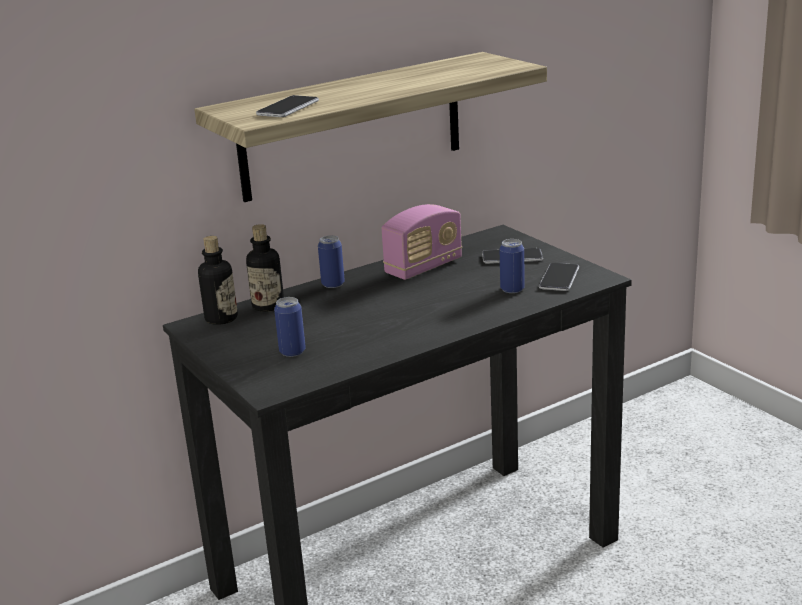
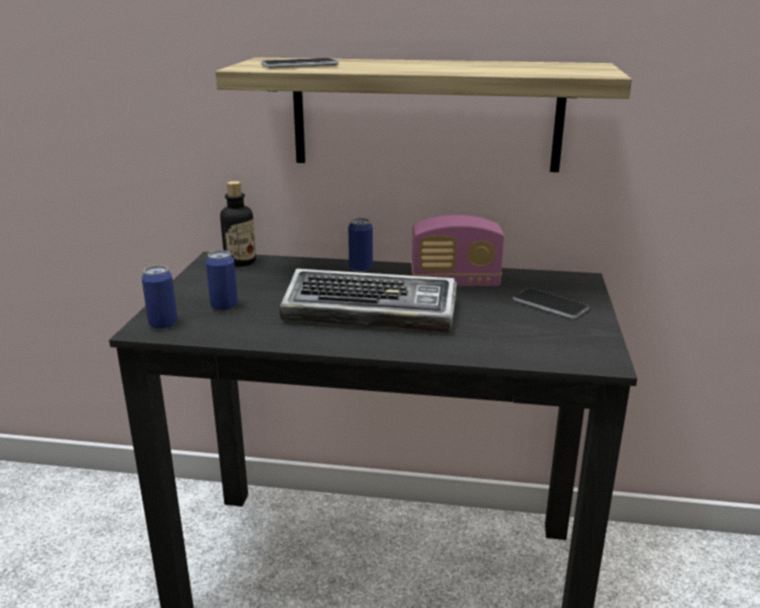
camera: 40 degrees right, 0 degrees up
bottle [246,224,284,312] -> none
can [500,239,525,293] -> can moved to [142,265,177,329]
phone [539,263,579,291] -> none
none -> keyboard [280,268,457,333]

